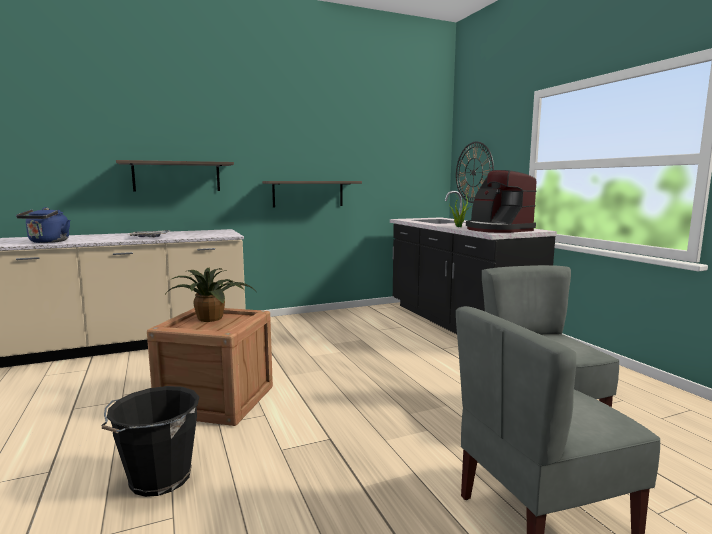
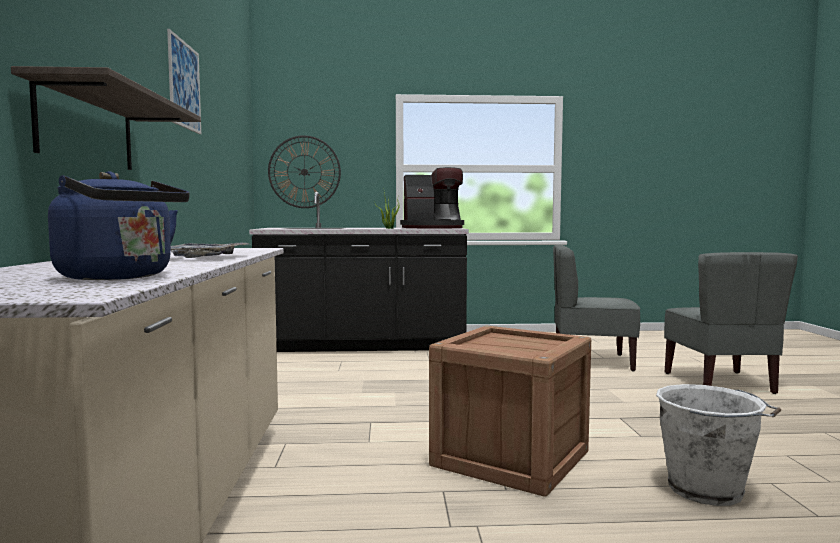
camera: 70 degrees left, 5 degrees down
black bucket [101,386,199,497] -> white bucket [656,384,781,506]
potted plant [166,268,255,322] -> none
shelf [262,181,362,207] -> none
none -> picture [167,29,201,134]

